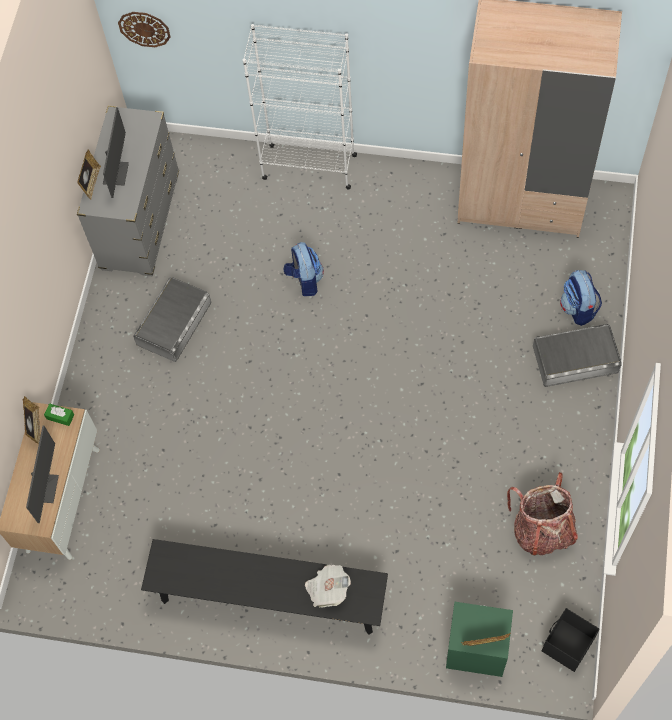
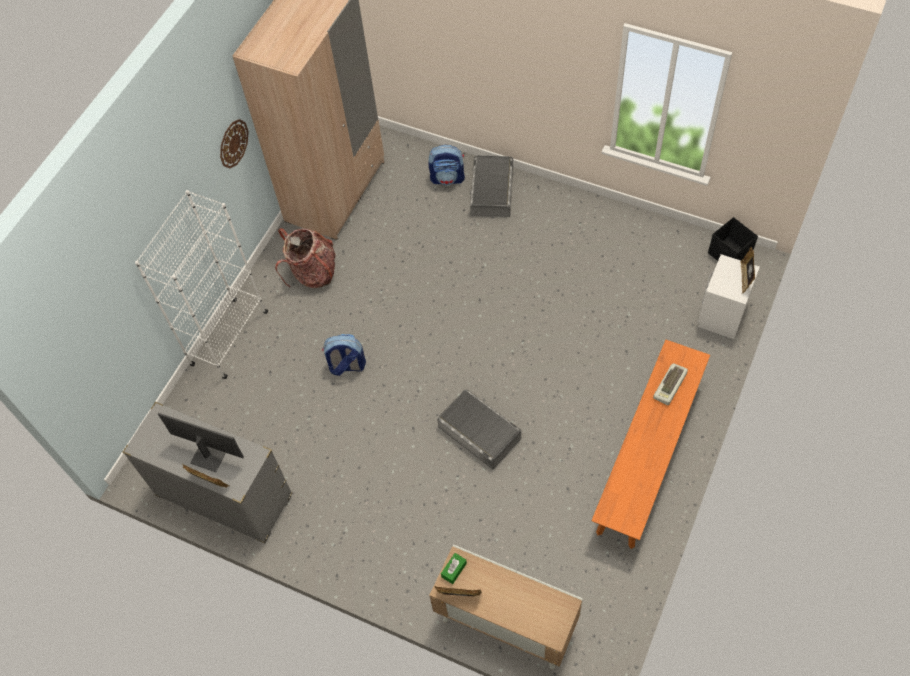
camera: 75 degrees left, 5 degrees down
monitor [26,426,59,523] -> none
wall clock [118,12,171,47] -> wall clock moved to [220,119,249,169]
grey storage box [133,277,211,362] -> grey storage box moved to [437,390,521,469]
black bench [141,539,388,635] -> orange bench [592,340,710,549]
newspaper [305,565,351,607] -> keyboard [653,363,688,405]
green nightstand [446,602,513,677] -> white nightstand [698,254,760,339]
backpack [507,472,578,555] -> backpack moved to [275,228,336,288]

